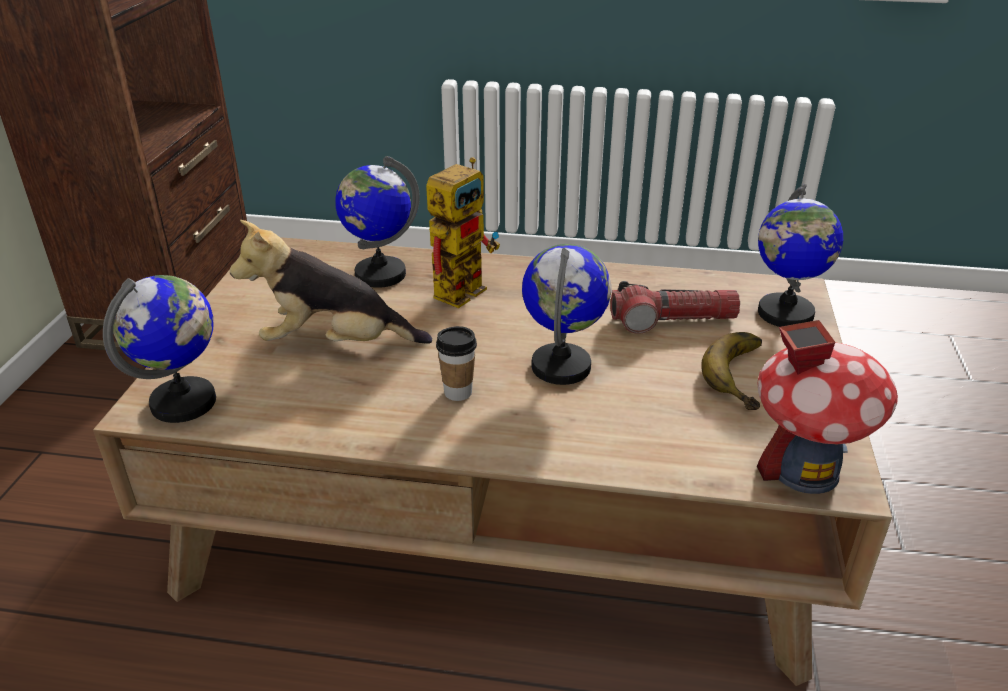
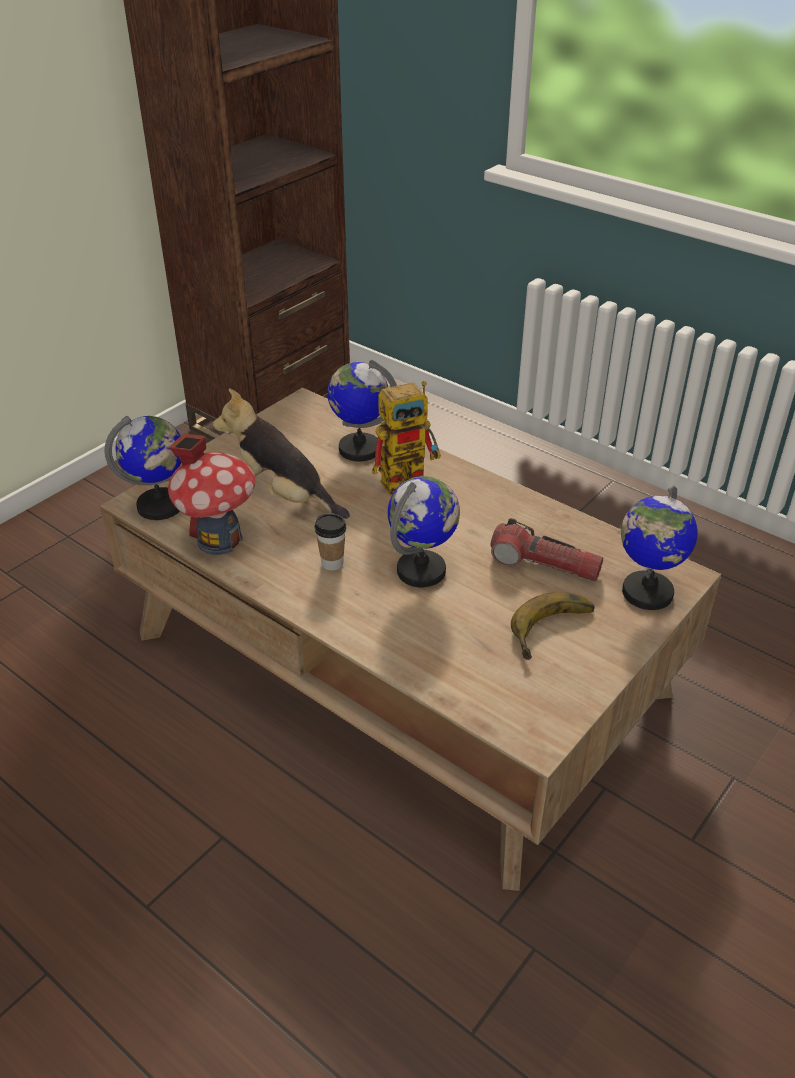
camera: 30 degrees right, 5 degrees up
toy house [757,320,898,494] -> toy house moved to [168,433,255,555]

